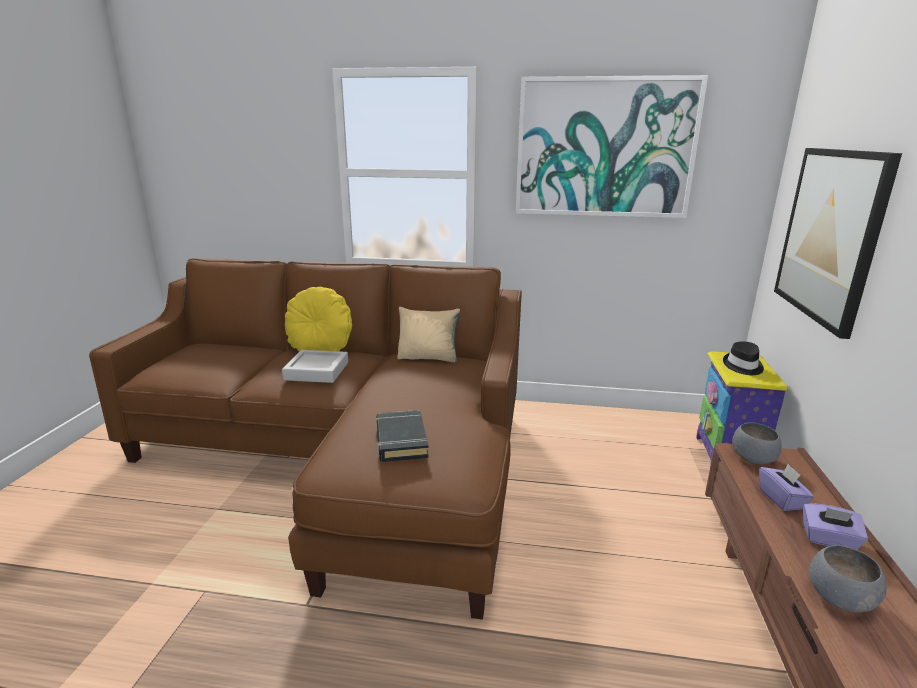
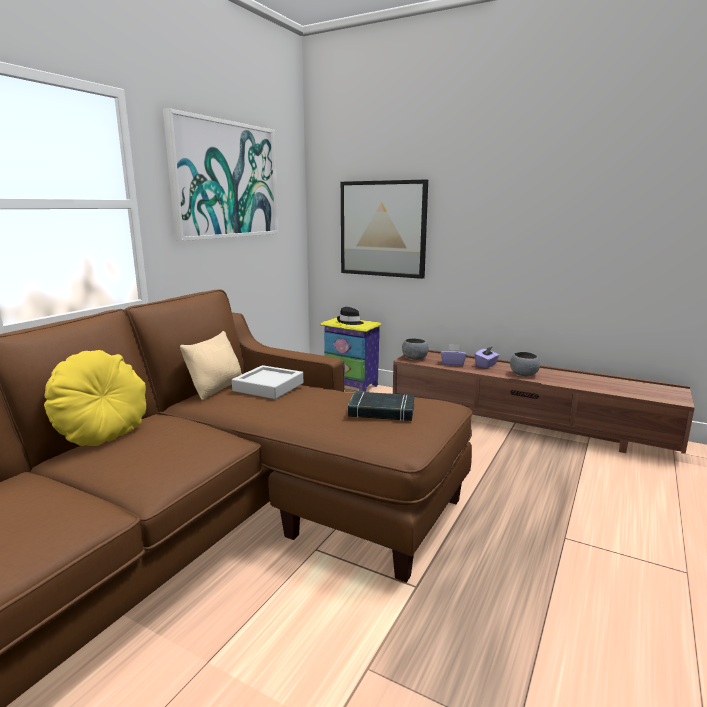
camera: 70 degrees left, 5 degrees down
grey tray [282,350,348,383] -> grey tray moved to [232,365,303,399]

